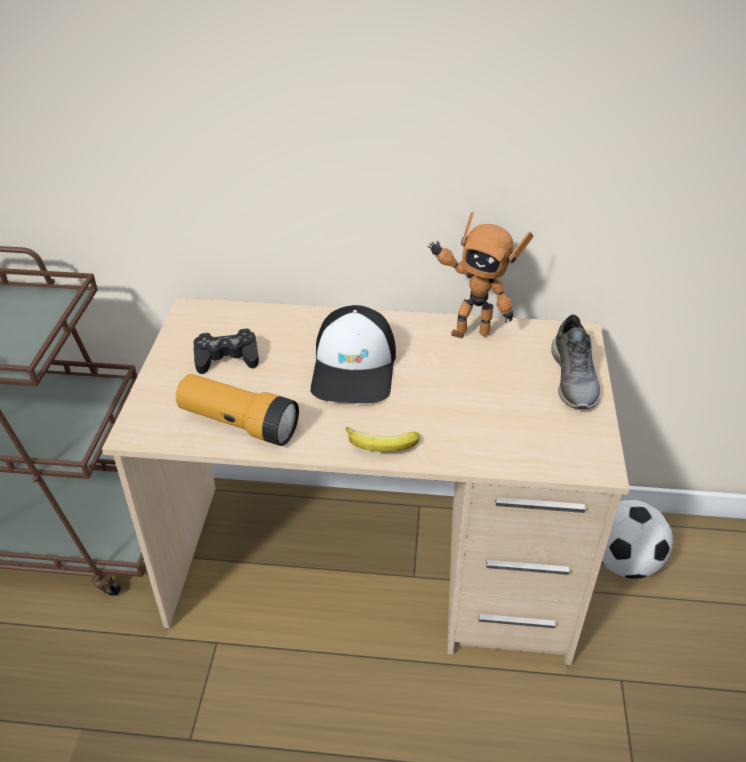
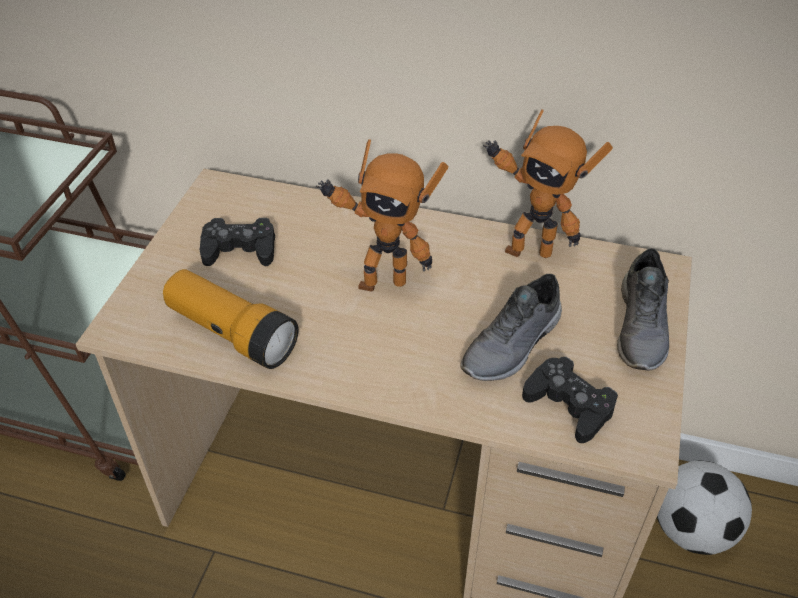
camera: 10 degrees right, 5 degrees up
cap [311,305,396,403] -> toy robot [316,139,448,292]
banana [346,427,420,452] -> none
none -> grey shoe [460,274,562,381]
none -> black game controller [522,357,618,443]

